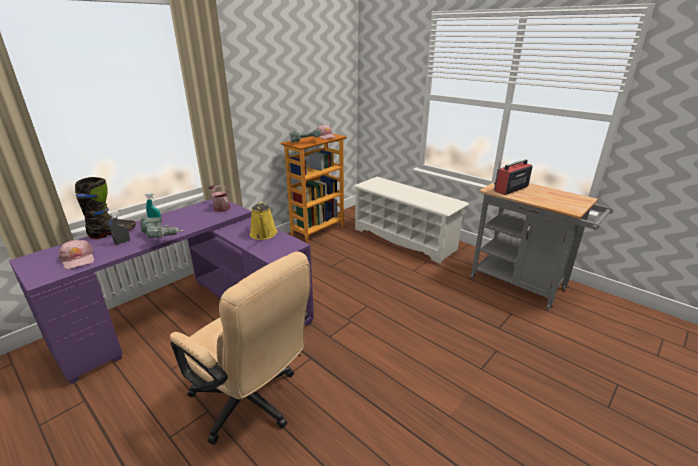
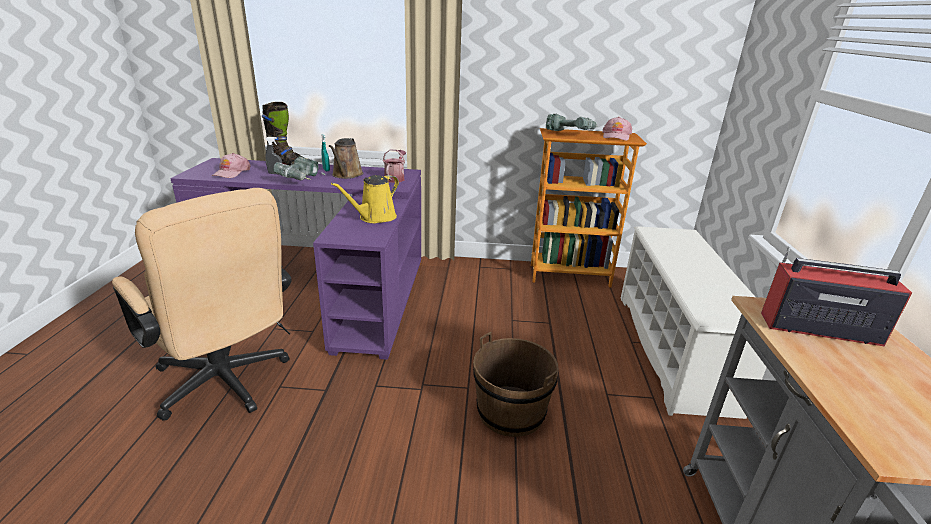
camera: 50 degrees right, 0 degrees up
beige office chair [170,251,310,445] -> beige office chair turned 45 degrees counterclockwise [112,188,292,421]
none -> brown watering can [329,138,363,179]
none -> brown bucket [473,332,559,437]

